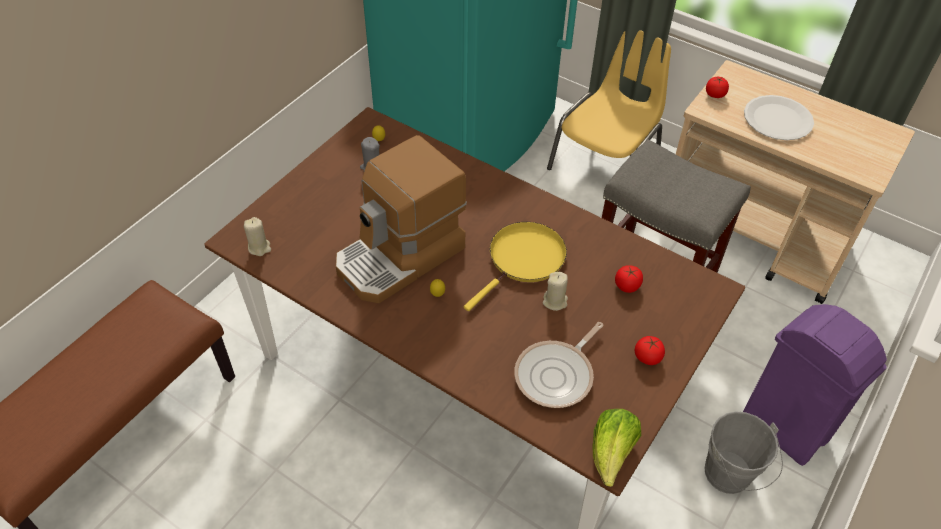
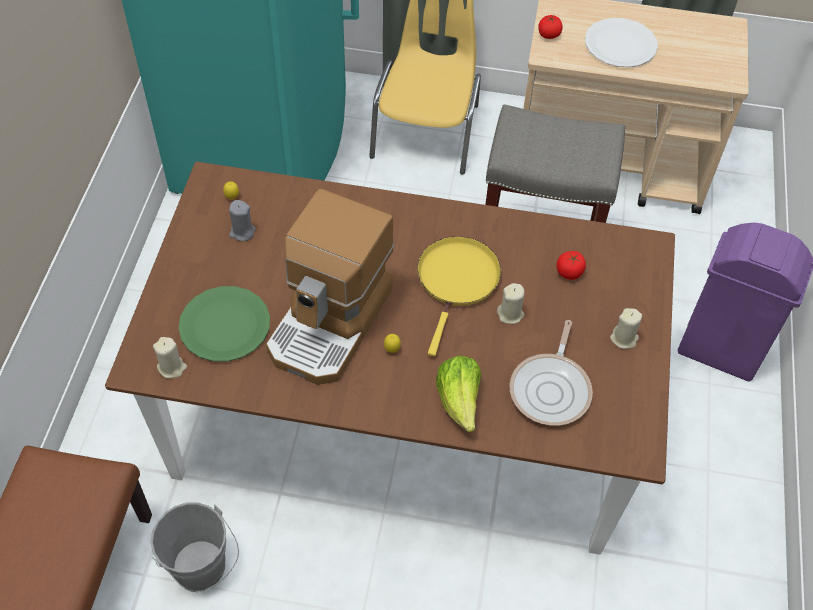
camera: 25 degrees left, 5 degrees up
lettuce [593,409,641,487] -> lettuce moved to [436,356,482,432]
tomato [634,336,665,365] -> beige candle [610,308,642,349]
grey bucket [704,412,783,494] -> grey bucket moved to [151,503,239,592]
none -> green plate [178,286,270,362]

